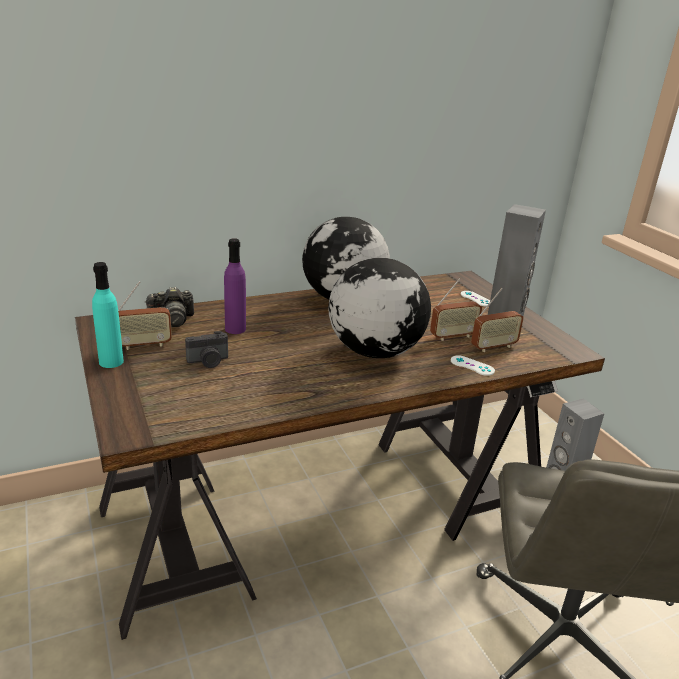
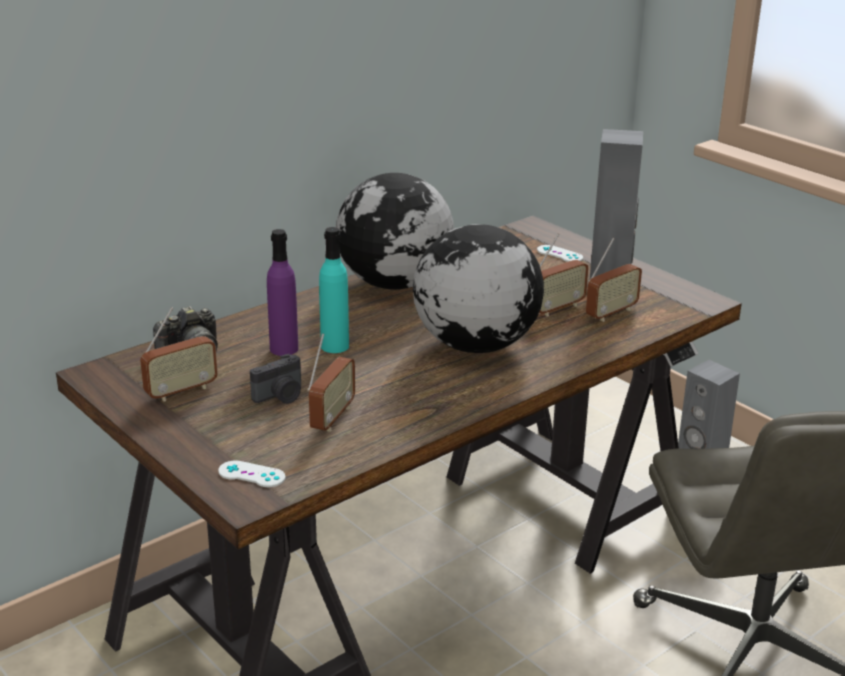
camera: 15 degrees left, 0 degrees up
turquoise bottle [92,262,124,368] -> turquoise bottle moved to [319,227,349,353]
white game controller [451,355,495,376] -> white game controller moved to [218,460,285,487]
none -> radio [307,334,355,432]

